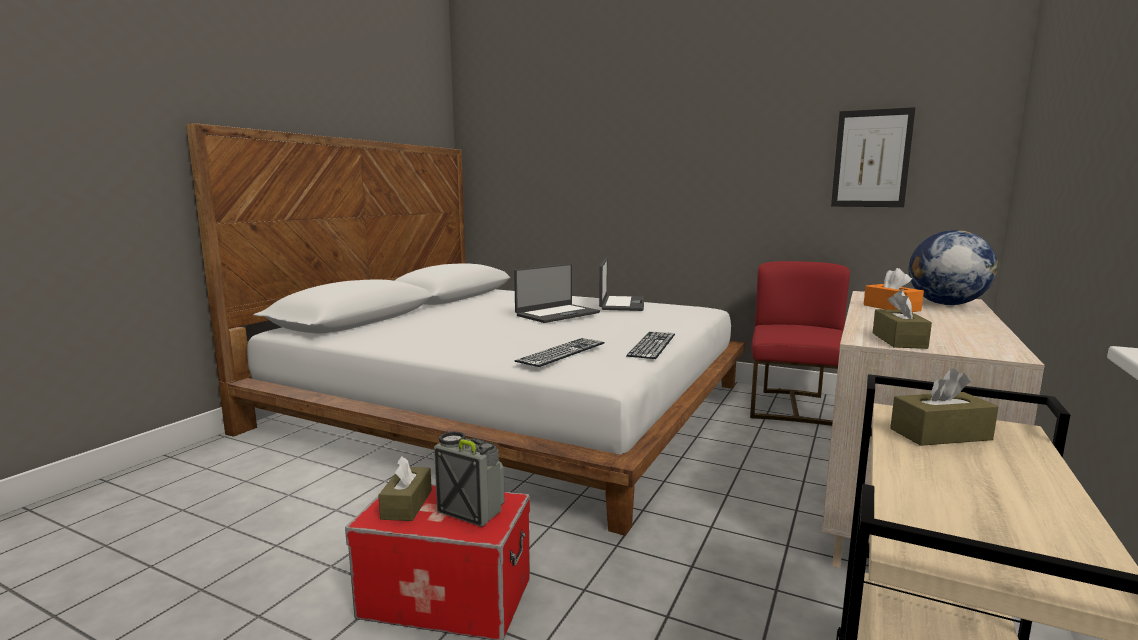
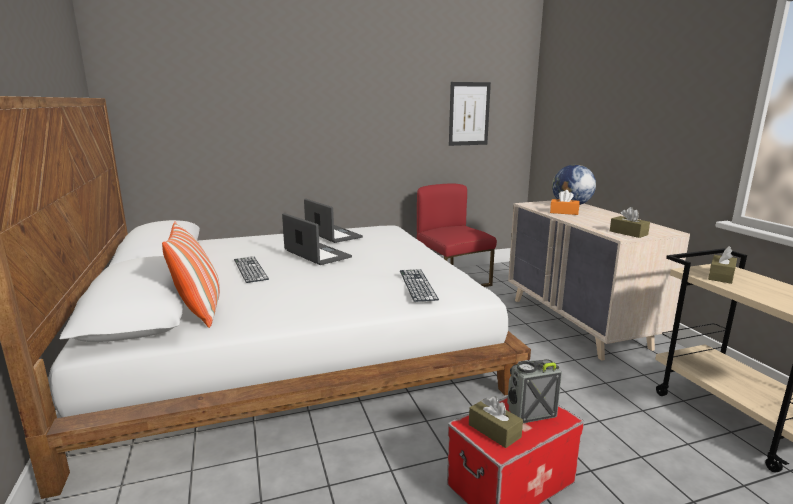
camera: 45 degrees left, 5 degrees up
laptop [514,264,600,323] -> laptop turned 45 degrees counterclockwise [282,213,352,265]
keyboard [626,332,675,359] -> keyboard moved to [234,256,269,283]
none -> pillow [162,222,220,328]

